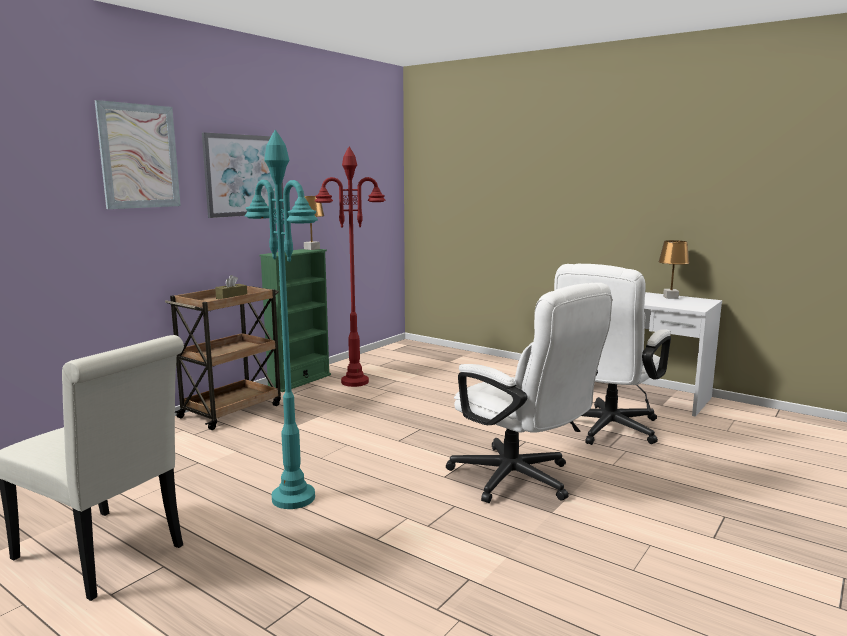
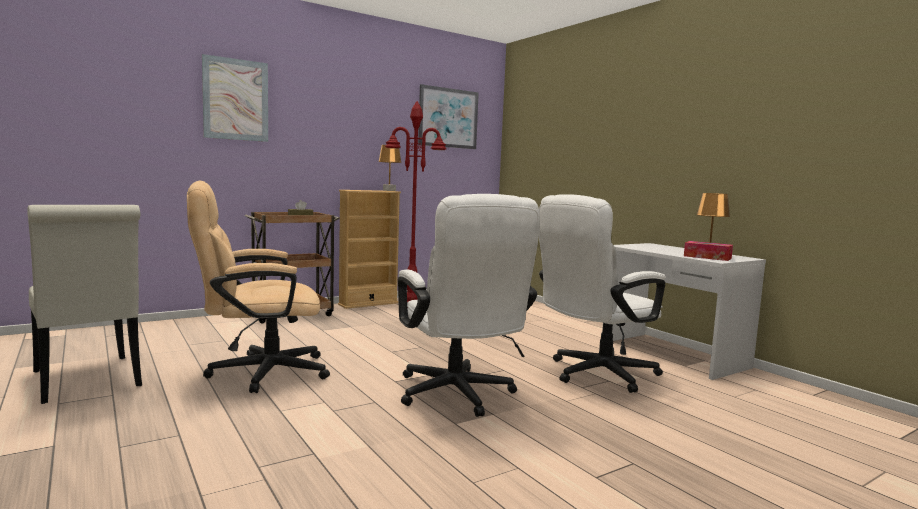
camera: 20 degrees right, 5 degrees down
picture [202,133,284,218] -> picture moved to [418,84,479,149]
turquoise floor lamp [245,130,318,509] -> beige office chair [187,180,330,393]
green bookcase [260,249,331,392] -> beige bookcase [338,190,401,309]
none -> tissue box [684,241,733,261]

